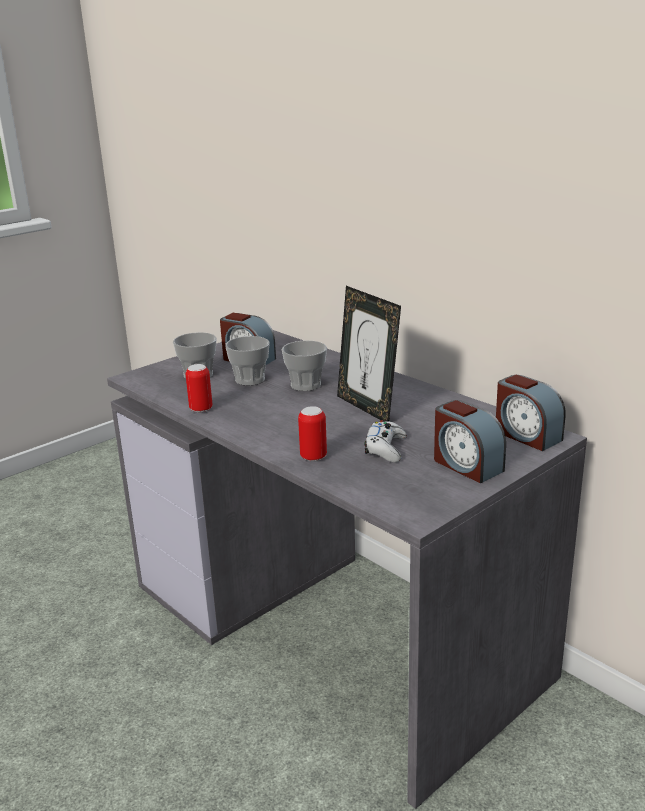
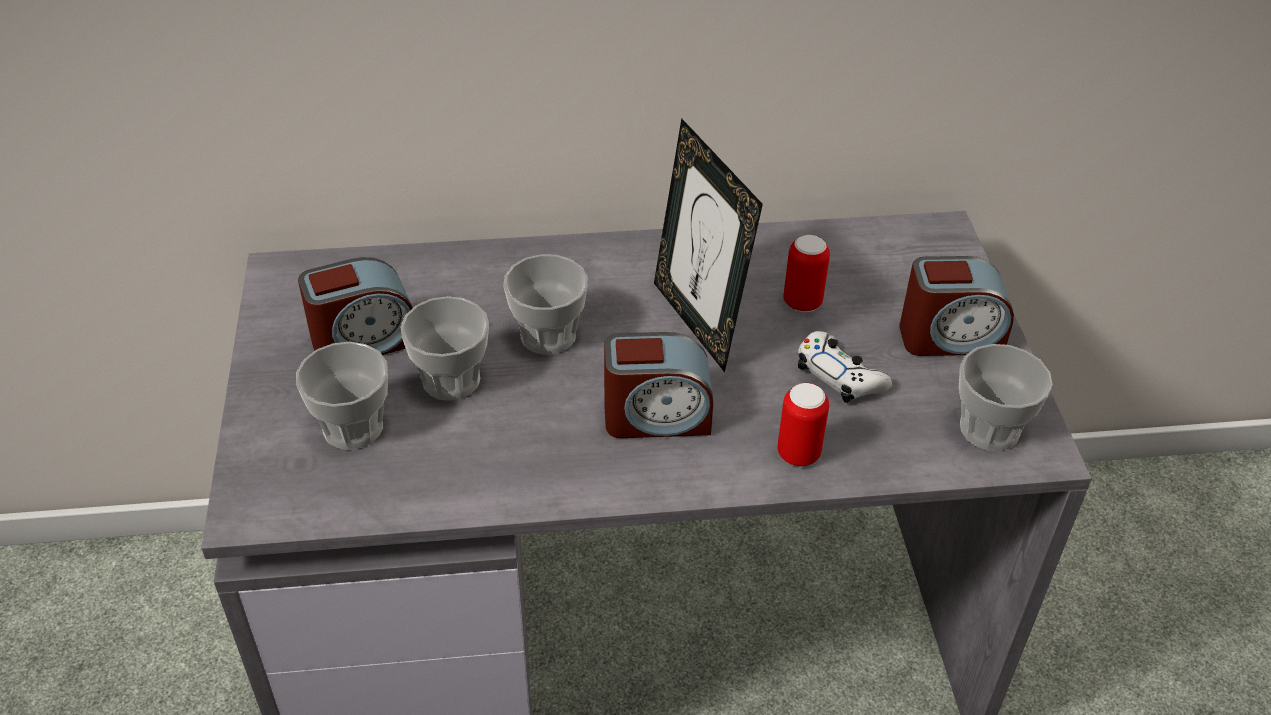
camera: 55 degrees left, 20 degrees up
can [186,364,213,413] -> can moved to [783,235,830,312]
picture frame [337,286,401,422] -> picture frame turned 60 degrees clockwise [654,118,763,372]
alarm clock [496,375,566,451] -> alarm clock moved to [604,332,713,438]
none -> cup [959,344,1053,451]

